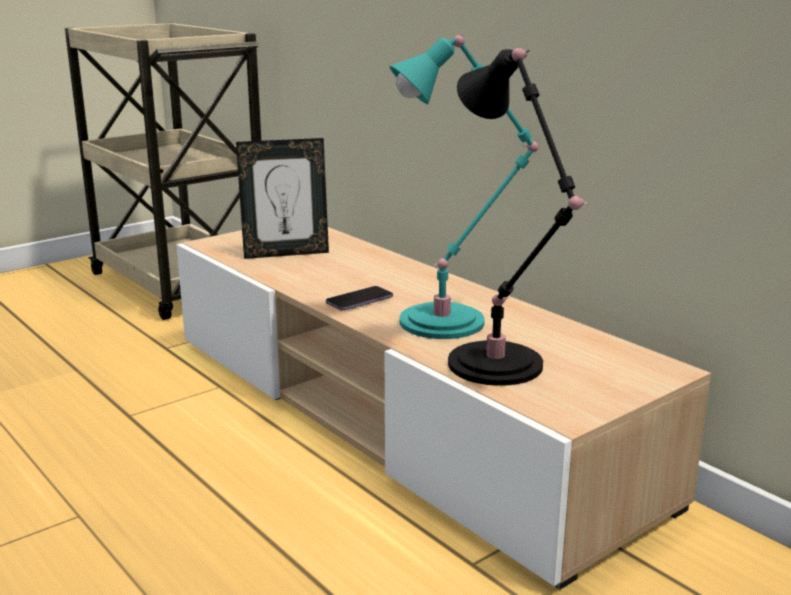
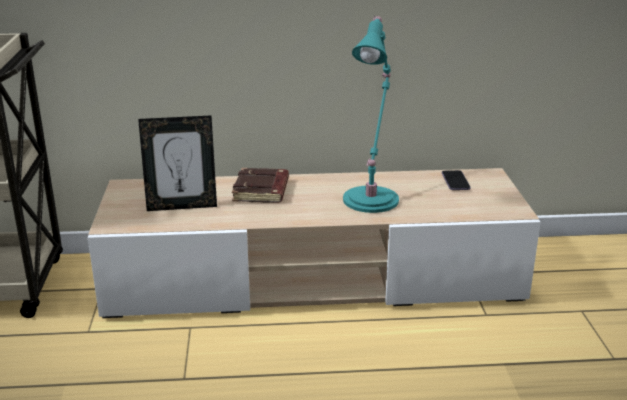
camera: 55 degrees left, 5 degrees up
picture frame [236,138,329,259] -> picture frame turned 60 degrees clockwise [138,116,217,211]
phone [326,286,393,311] -> phone moved to [442,170,471,190]
black table lamp [448,48,589,386] -> none
none -> brown book [232,168,289,203]

